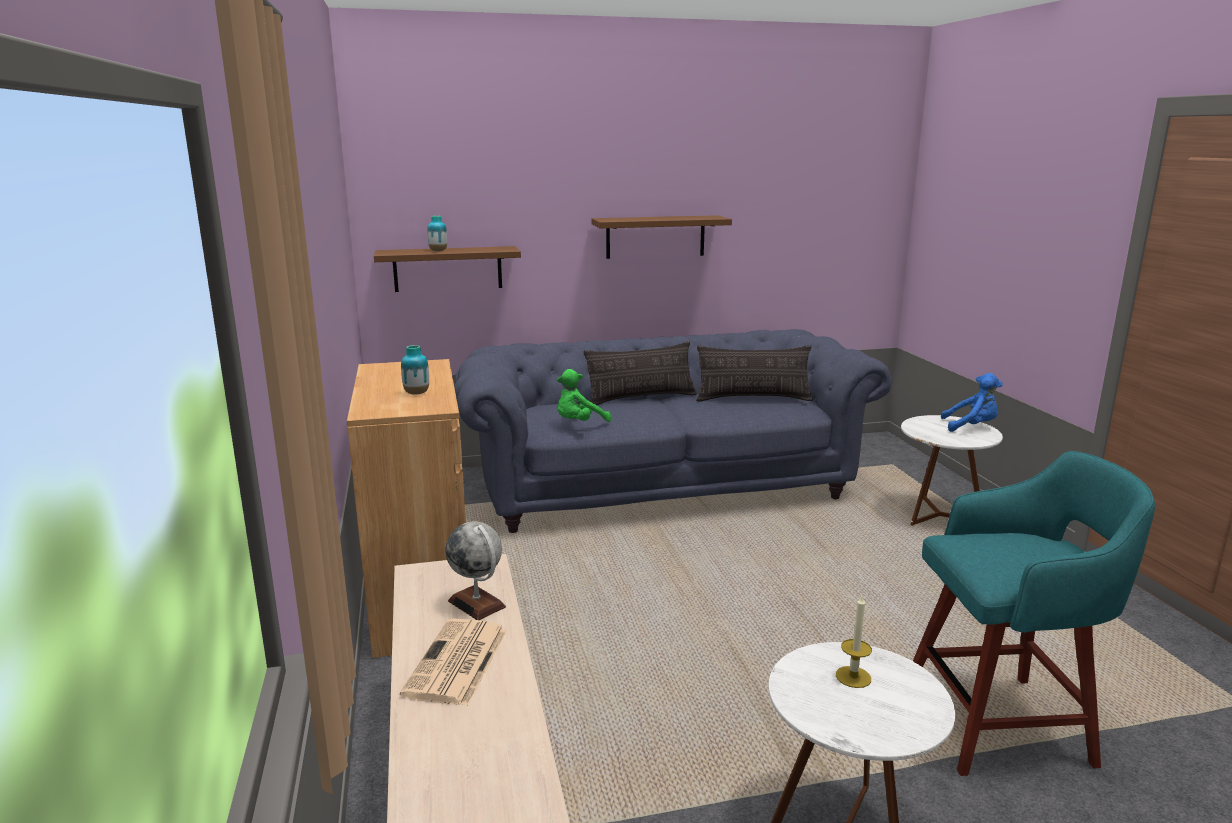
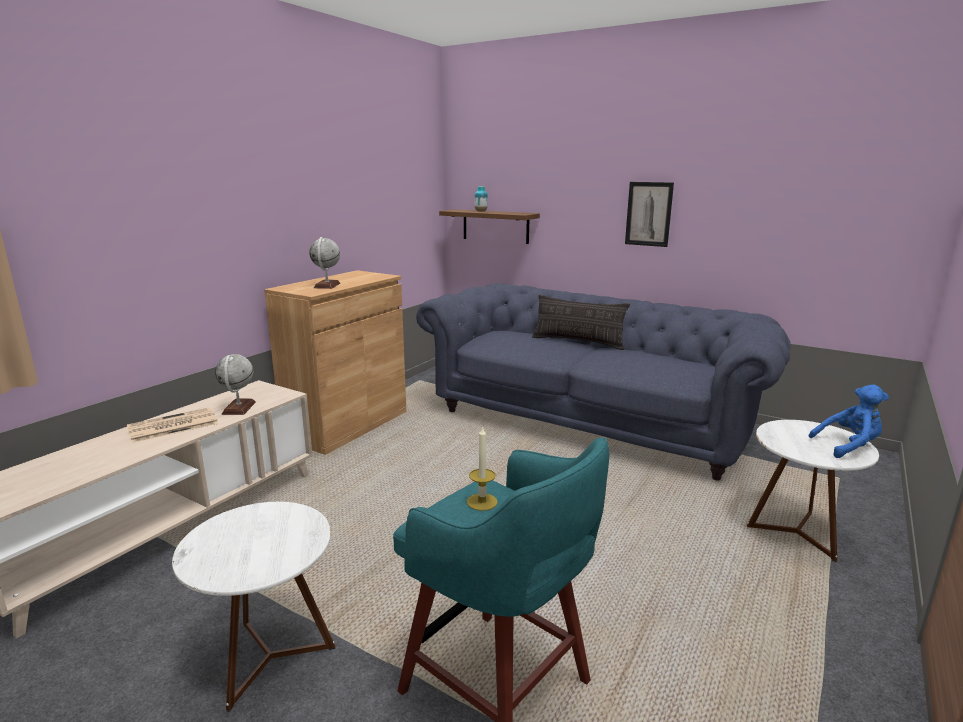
camera: 45 degrees right, 0 degrees up
vase [401,345,429,395] -> globe [309,237,340,289]
green plush toy [557,369,611,422] -> none
brown shelf [591,215,732,259] -> picture [625,182,674,247]
pillow [696,345,813,402] -> none
candle [836,596,872,688] -> candle moved to [467,426,498,511]
blue plush toy [941,373,1003,432] -> blue plush toy turned 60 degrees counterclockwise [809,385,889,458]

